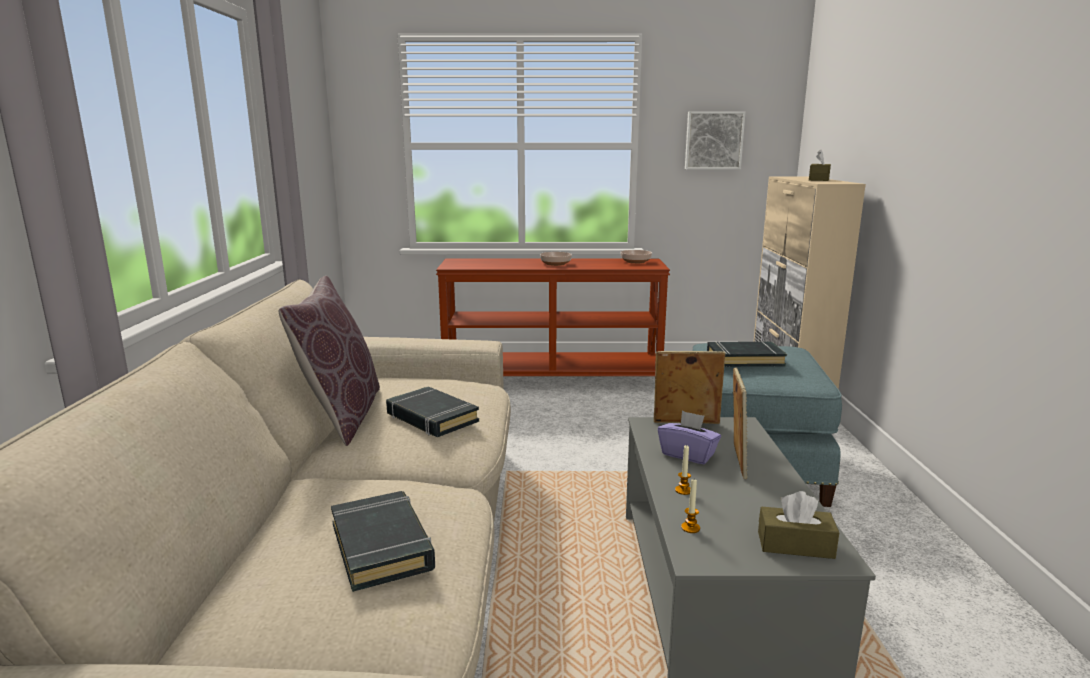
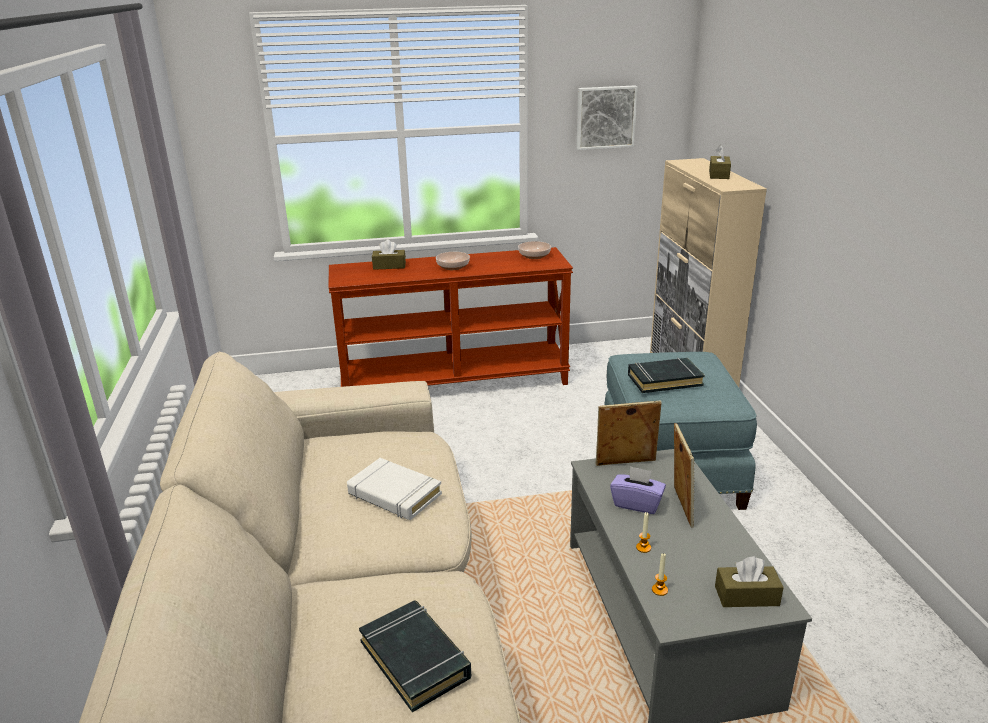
camera: 10 degrees left, 10 degrees up
brown pillow [279,276,380,446] -> none
black book [386,386,479,437] -> white book [347,458,442,520]
none -> brown tissue box [372,240,406,270]

